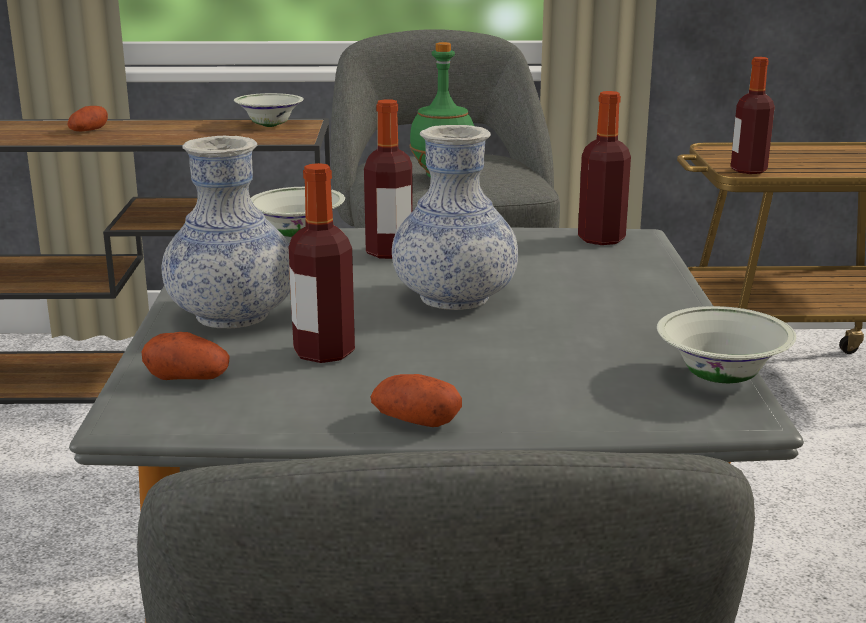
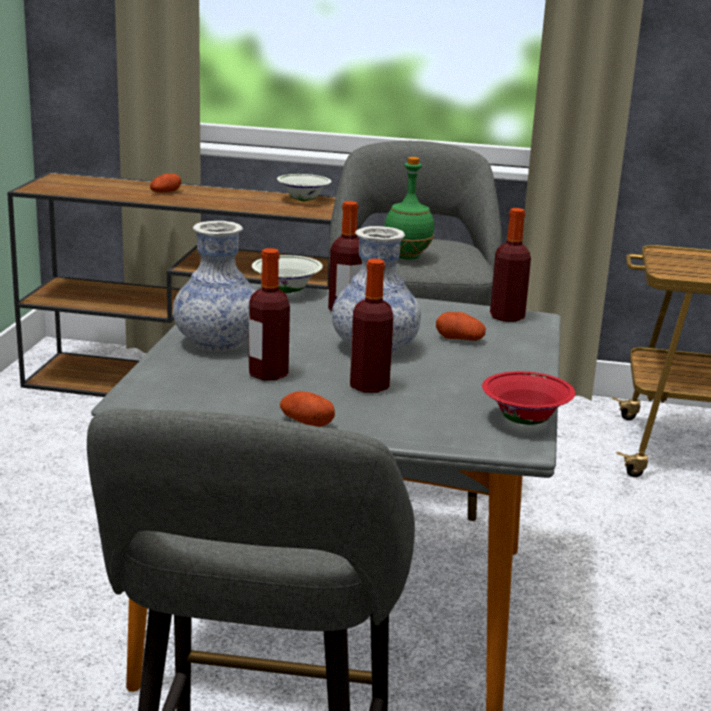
camera: 10 degrees right, 0 degrees up
potato [141,332,230,380] -> potato moved to [436,312,486,341]
white bowl [657,306,796,383] -> red bowl [482,371,575,425]
bottle [731,57,775,174] -> bottle moved to [350,259,393,393]

